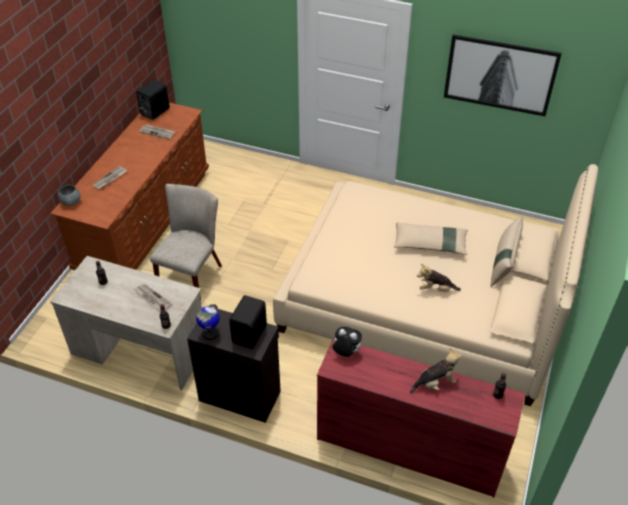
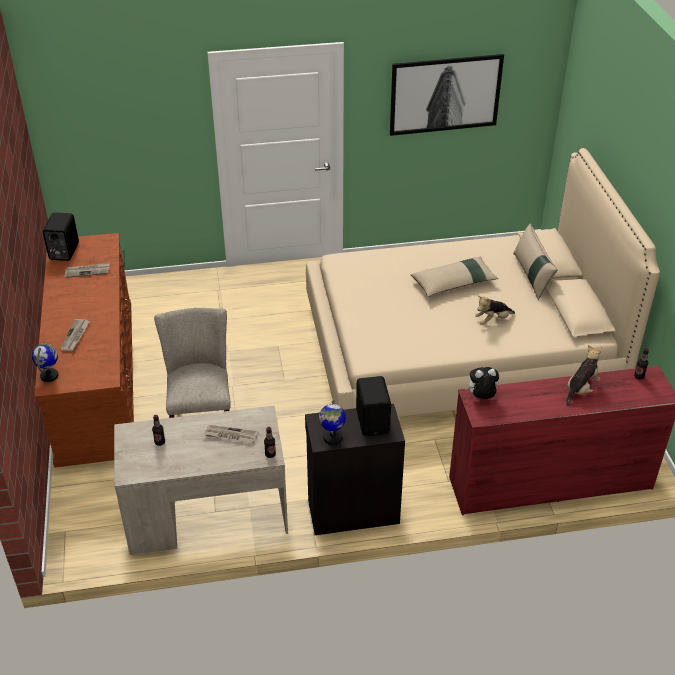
camera: 30 degrees left, 5 degrees down
grey bowl [58,185,81,206] -> globe [32,343,58,382]

